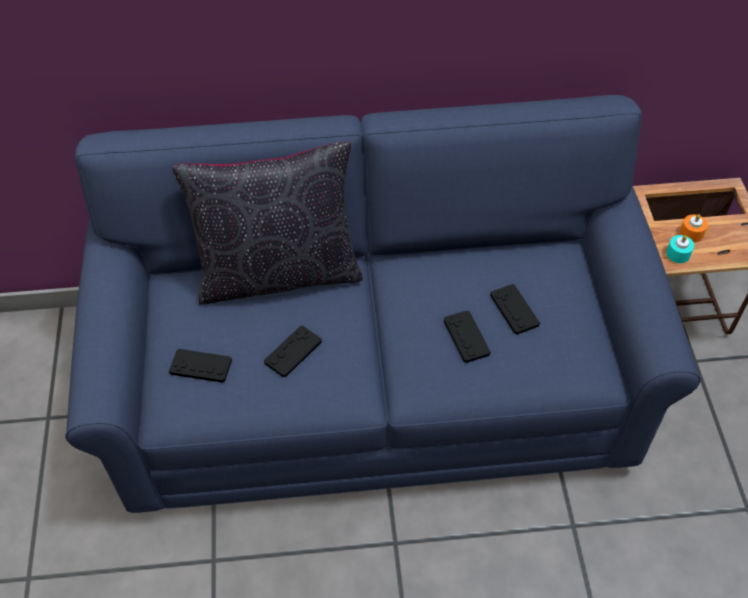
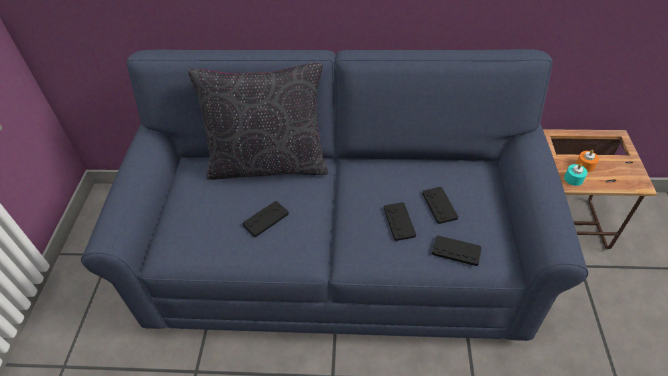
camera: 10 degrees right, 5 degrees down
black game controller [169,349,232,383] -> black game controller moved to [432,236,482,266]

